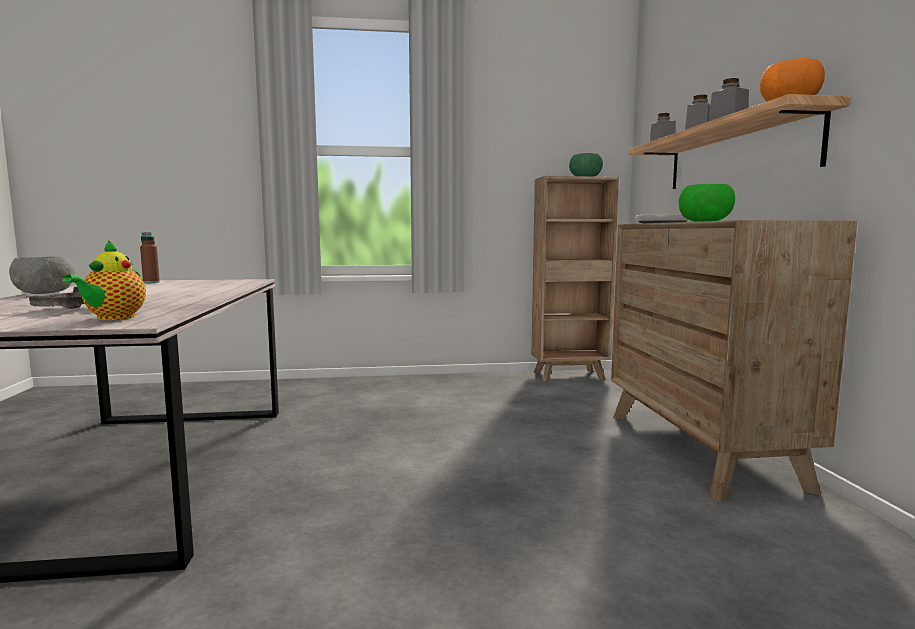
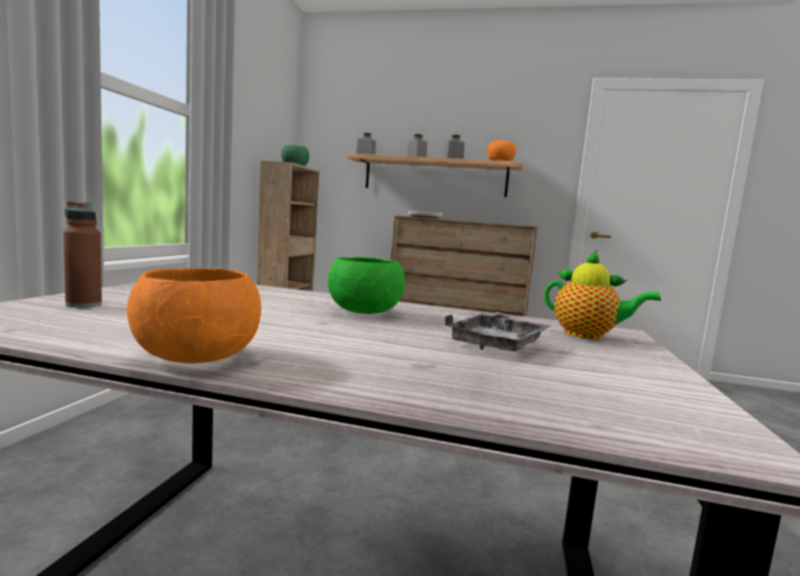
camera: 70 degrees left, 0 degrees up
grey bowl [9,257,75,294] -> orange bowl [127,268,261,364]
green bowl [679,184,735,222] -> green bowl moved to [328,257,405,314]

